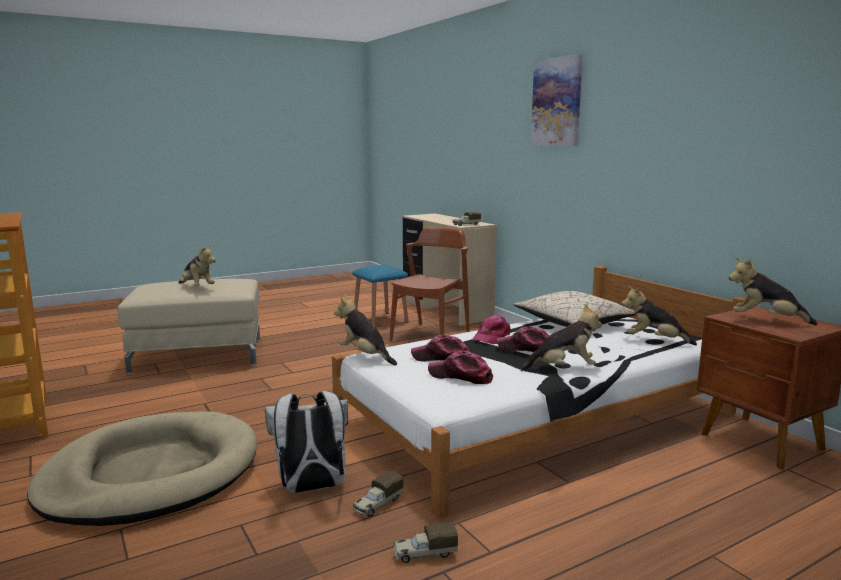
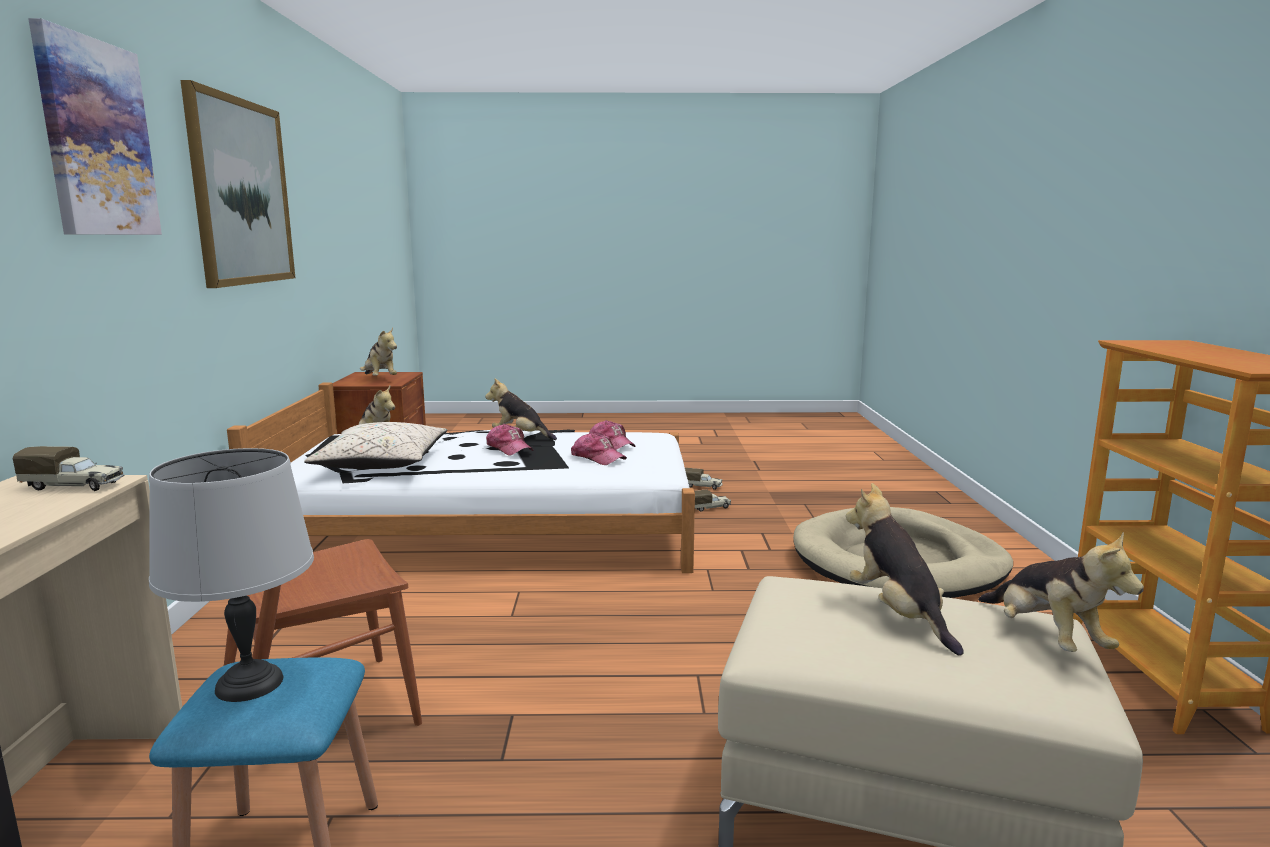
camera: 150 degrees left, 0 degrees up
white backpack [265,391,348,493] -> none
plush toy [334,295,397,365] -> plush toy moved to [978,532,1144,652]
pink cap [472,314,510,344] -> none
none -> grey table lamp [149,448,314,702]
none -> picture [180,80,295,288]

